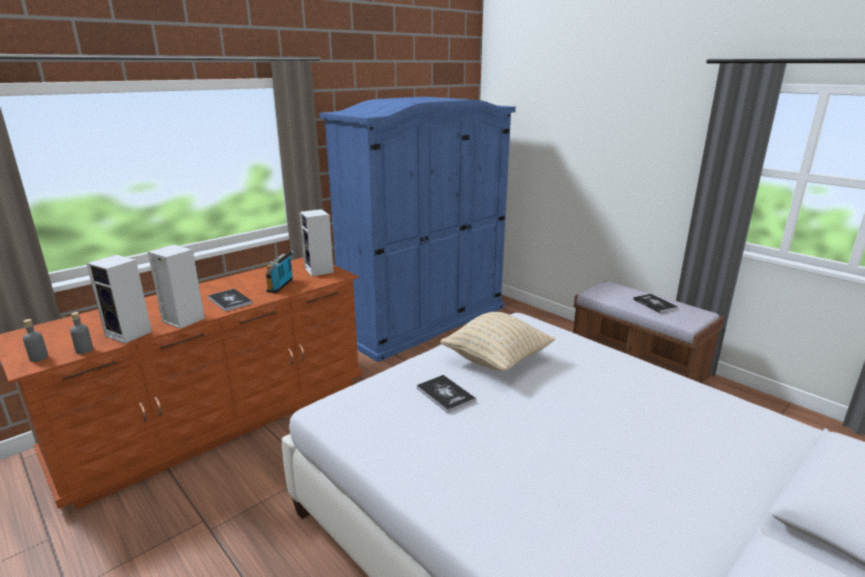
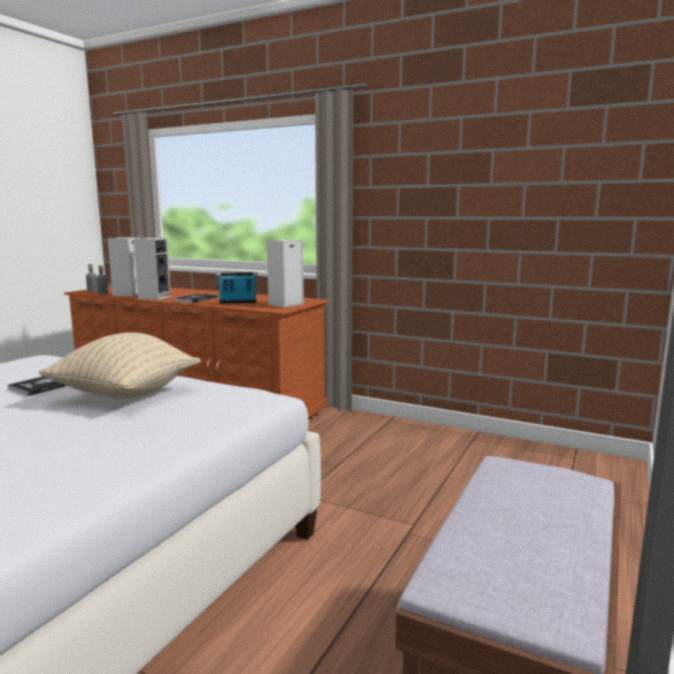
camera: 70 degrees right, 10 degrees down
blue wardrobe [319,97,516,362] -> none
book [633,294,678,313] -> none

